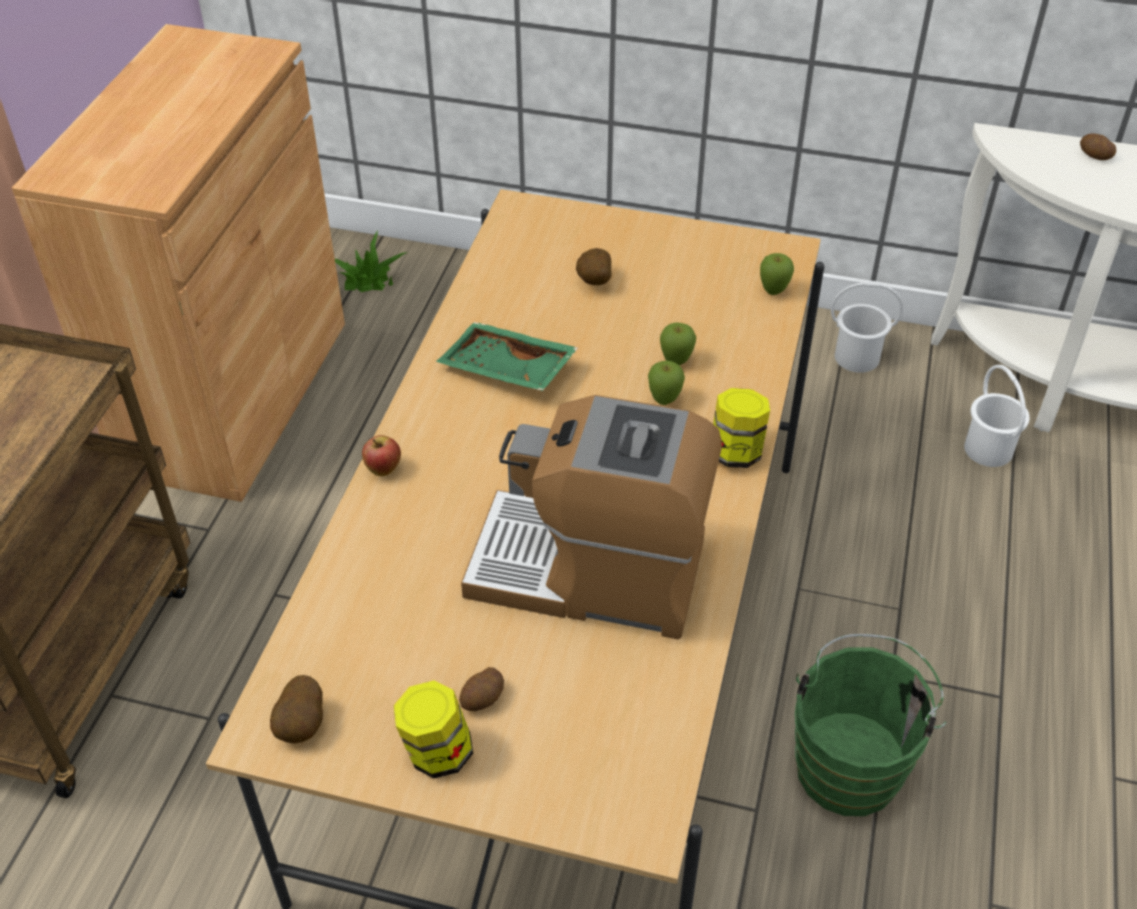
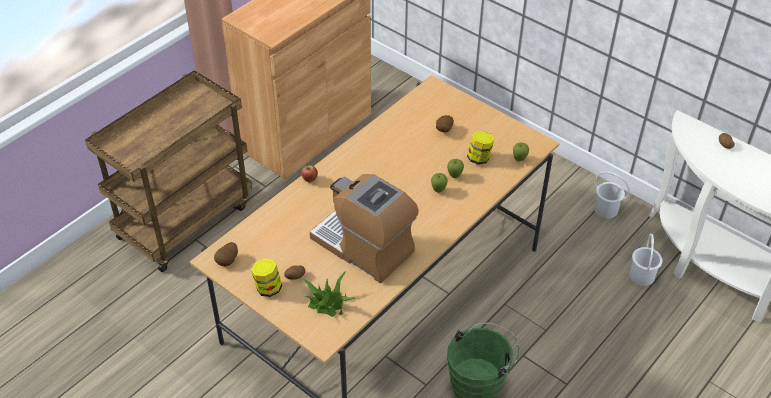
camera: 25 degrees right, 0 degrees up
potted plant [335,231,408,292] -> potted plant moved to [302,271,356,317]
green tray [436,322,578,391] -> none
jar [713,388,770,468] -> jar moved to [467,131,494,165]

